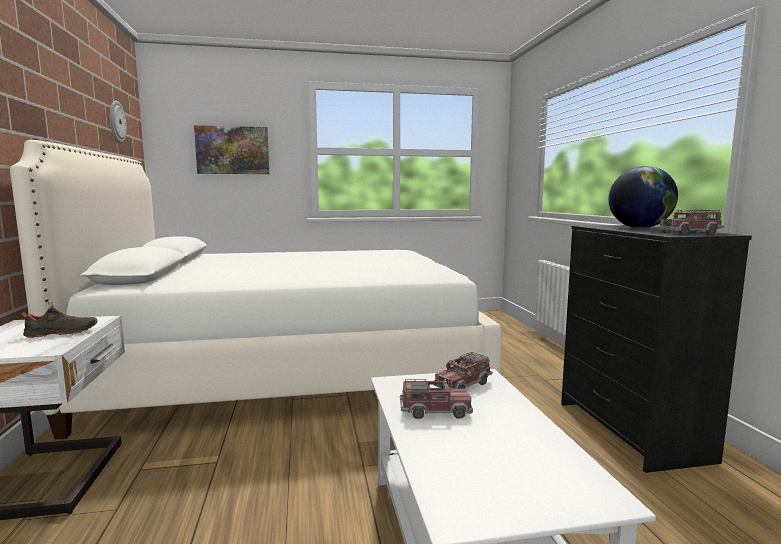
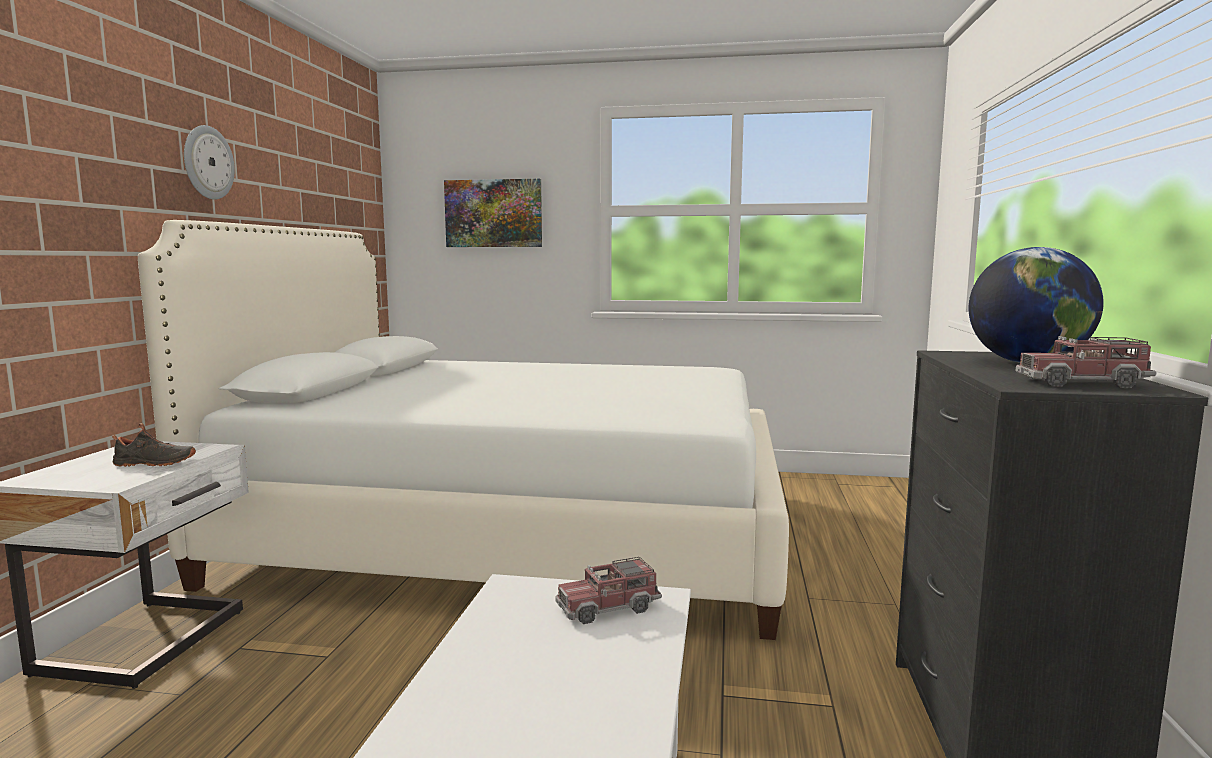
camera: 20 degrees right, 0 degrees up
wall clock [110,100,127,143] -> wall clock moved to [184,125,235,200]
toy truck [400,379,473,419] -> none

